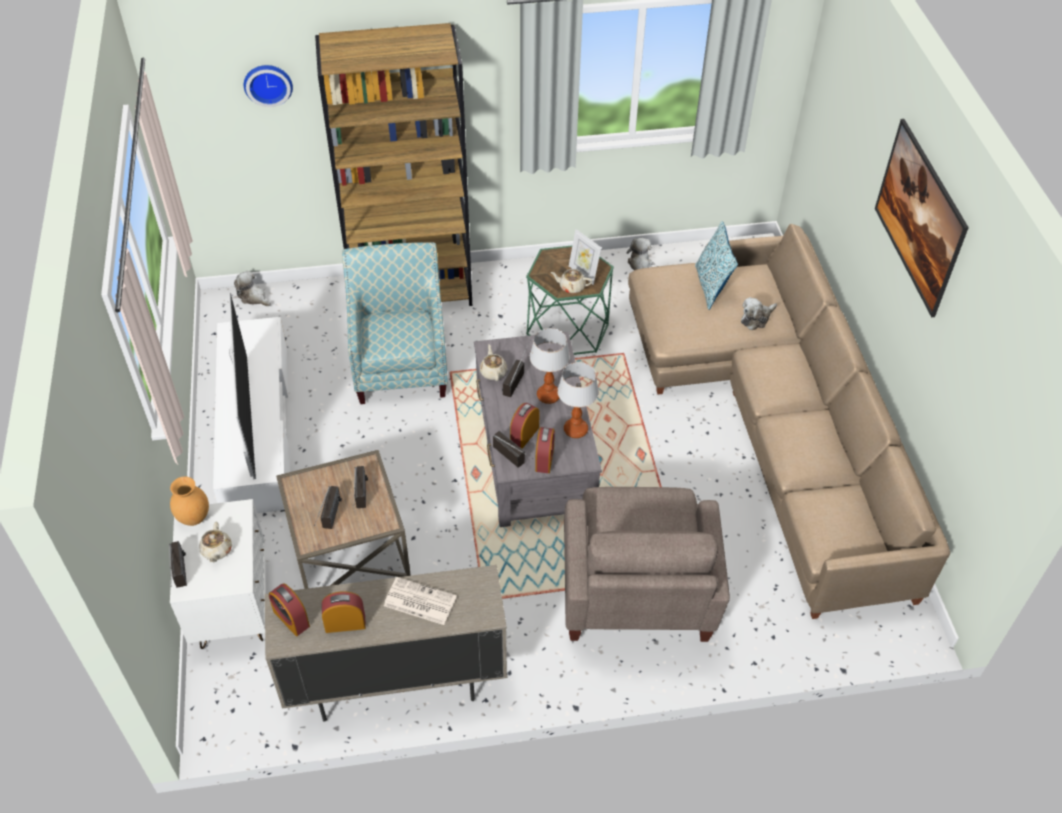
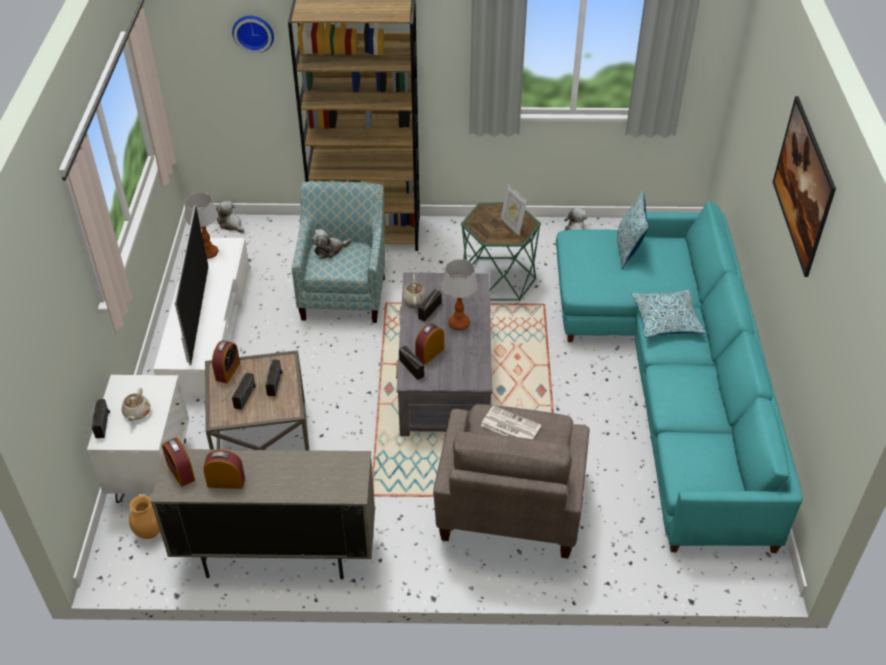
camera: 10 degrees right, 5 degrees down
brown vase [170,477,209,526] -> brown vase moved to [129,495,160,539]
newspaper [384,577,457,625] -> newspaper moved to [481,405,541,439]
alarm clock [535,427,555,473] -> alarm clock moved to [212,340,240,383]
beige teapot [551,269,592,294] -> none
table lamp [557,362,599,438] -> table lamp moved to [185,193,218,259]
beige sofa [628,224,950,619] -> turquoise sofa [556,201,803,553]
plush toy [741,297,777,330] -> plush toy moved to [311,229,351,259]
none -> pillow [631,290,706,338]

